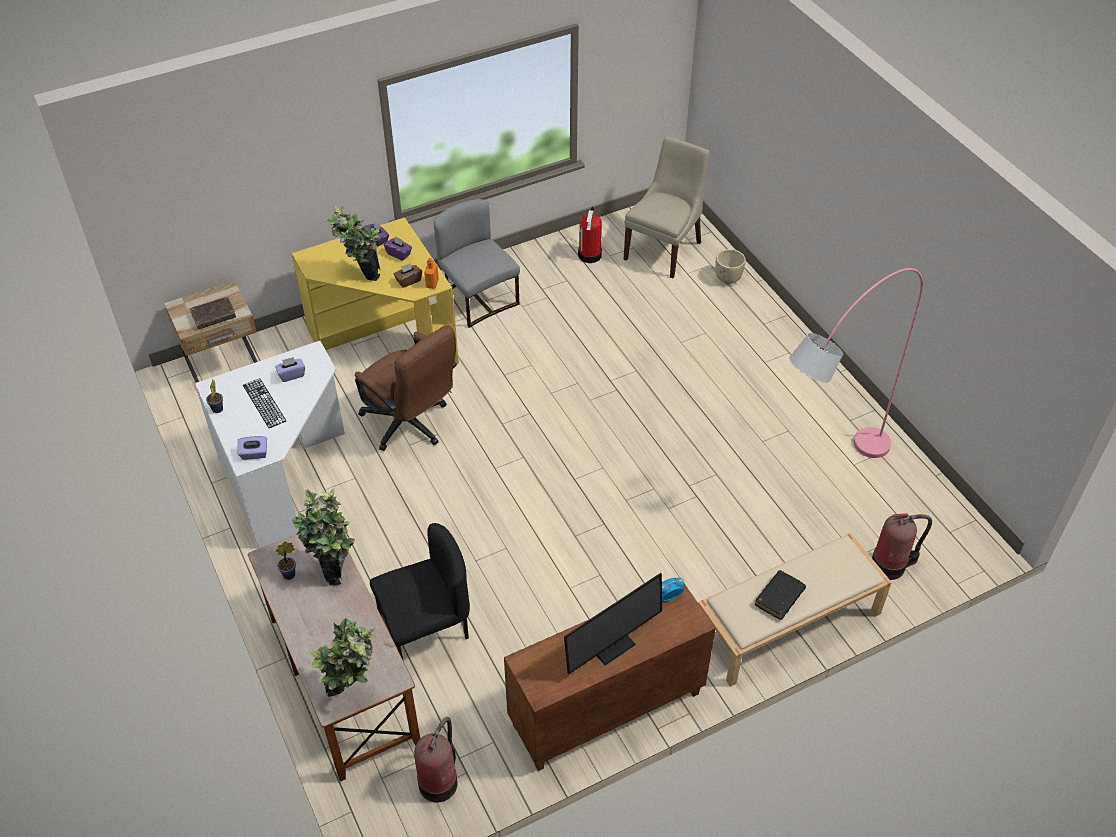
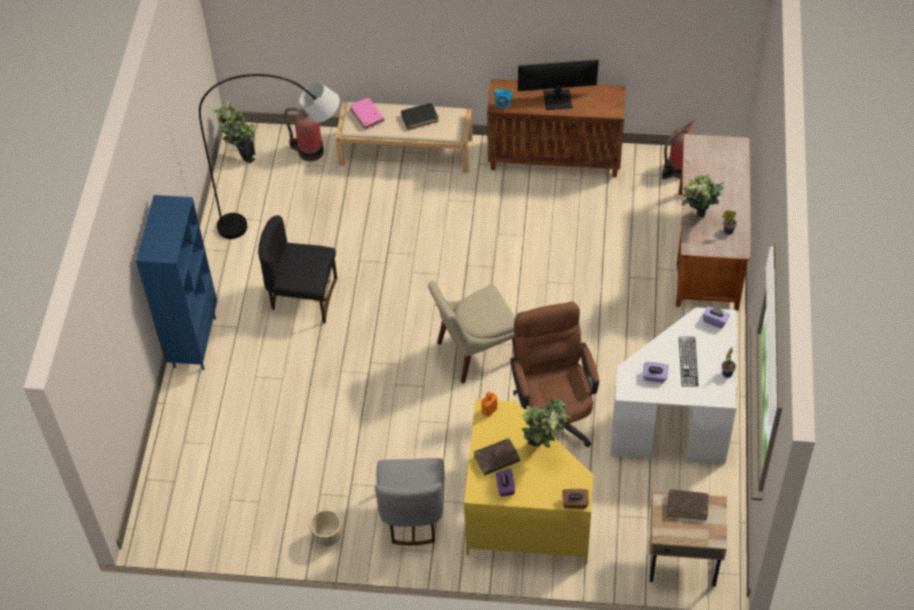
camera: 145 degrees left, 5 degrees up
potted plant [311,618,376,697] -> potted plant moved to [213,100,256,163]
black chair [370,523,470,659] -> black chair moved to [258,215,337,323]
purple tissue box [384,236,412,261] -> brown book [474,438,520,475]
brown tissue box [394,263,422,288] -> brown tissue box moved to [562,489,589,509]
fire extinguisher [578,207,602,263] -> none
beige chair [623,136,710,279] -> beige chair moved to [428,281,516,384]
beige planter [715,249,746,284] -> beige planter moved to [310,510,342,546]
pink floor lamp [789,268,923,458] -> grey floor lamp [199,74,340,239]
none -> blue bookcase [136,195,217,370]
none -> pink book [350,98,384,130]

